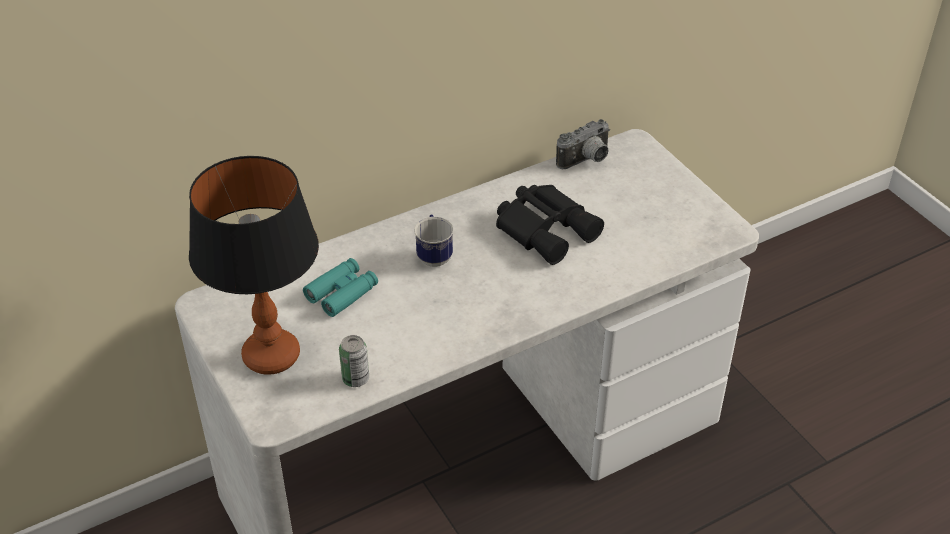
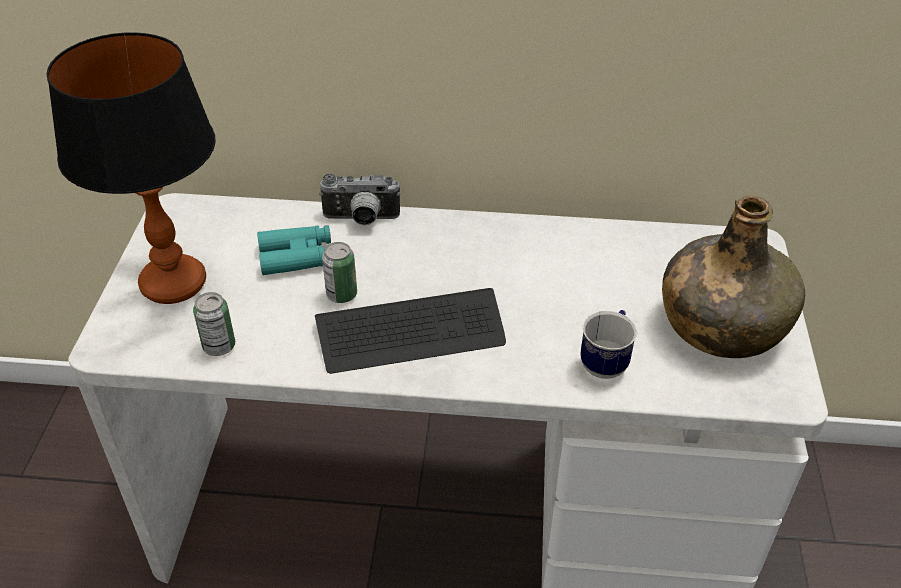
camera: 35 degrees right, 0 degrees up
mug [414,214,454,267] -> mug moved to [581,310,637,379]
black binoculars [496,185,604,265] -> none
camera [556,119,610,169] -> camera moved to [319,174,400,225]
none -> keyboard [315,288,506,374]
none -> can [322,242,357,303]
none -> green bottle [662,195,805,358]

